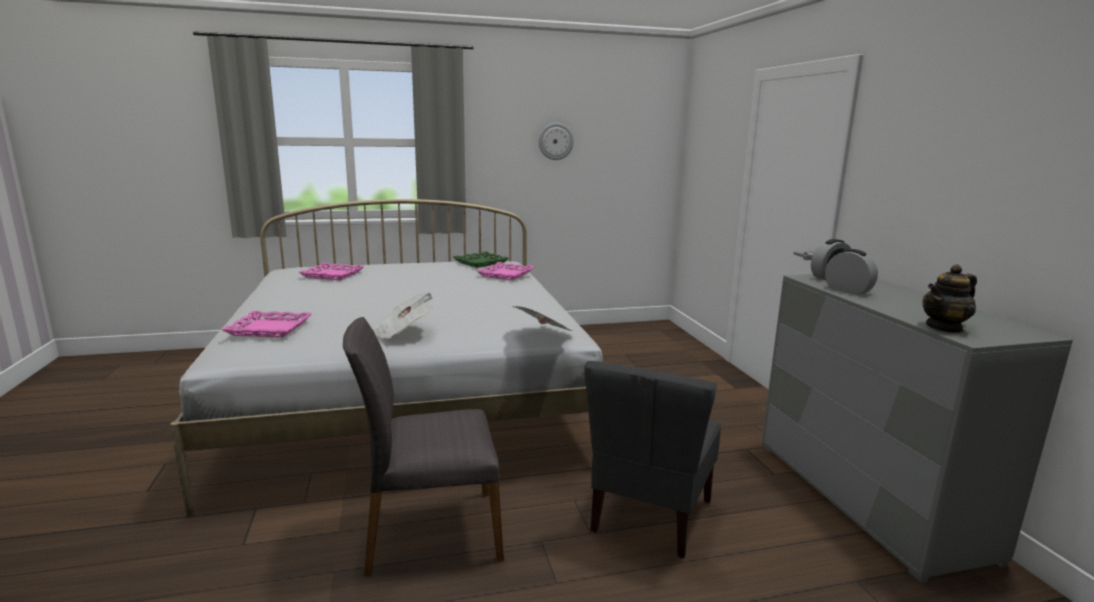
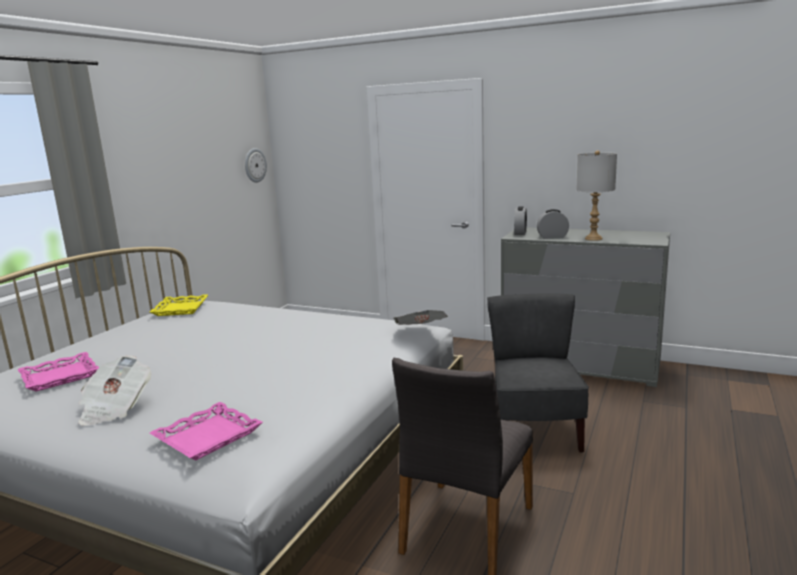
camera: 50 degrees left, 0 degrees up
newspaper [373,293,435,339] -> newspaper moved to [78,355,151,426]
green tray [453,251,509,268] -> yellow tray [150,294,208,316]
pink tray [477,262,534,280] -> none
wall clock [538,123,574,160] -> wall clock moved to [245,148,267,183]
grey chair [584,361,721,558] -> grey chair turned 150 degrees counterclockwise [487,293,589,453]
teapot [923,264,977,333] -> none
none -> grey table lamp [576,150,617,241]

